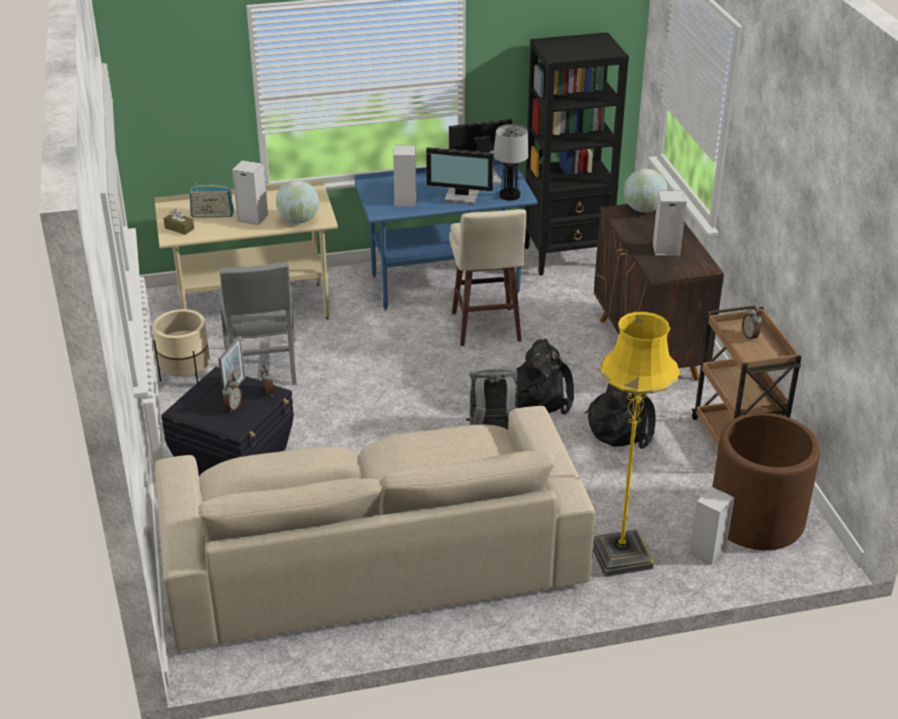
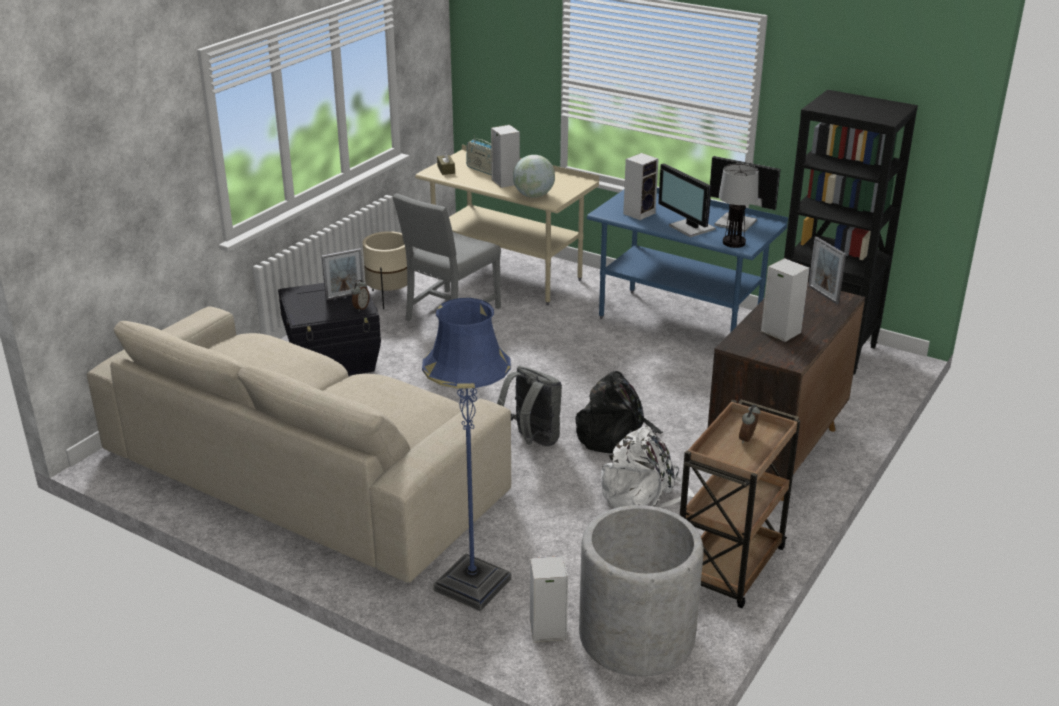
camera: 45 degrees right, 5 degrees down
alarm clock [222,380,242,413] -> none
beige stool [449,209,527,346] -> none
black backpack [585,383,656,449] -> white backpack [601,426,695,508]
yellow floor lamp [593,311,680,577] -> blue floor lamp [422,298,511,611]
globe [624,169,668,213] -> picture frame [808,237,846,304]
brown planter [712,413,820,550] -> grey planter [579,505,704,676]

